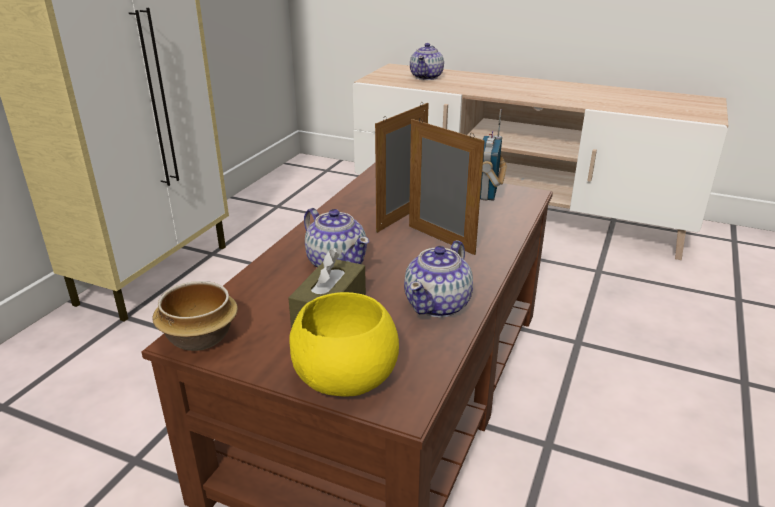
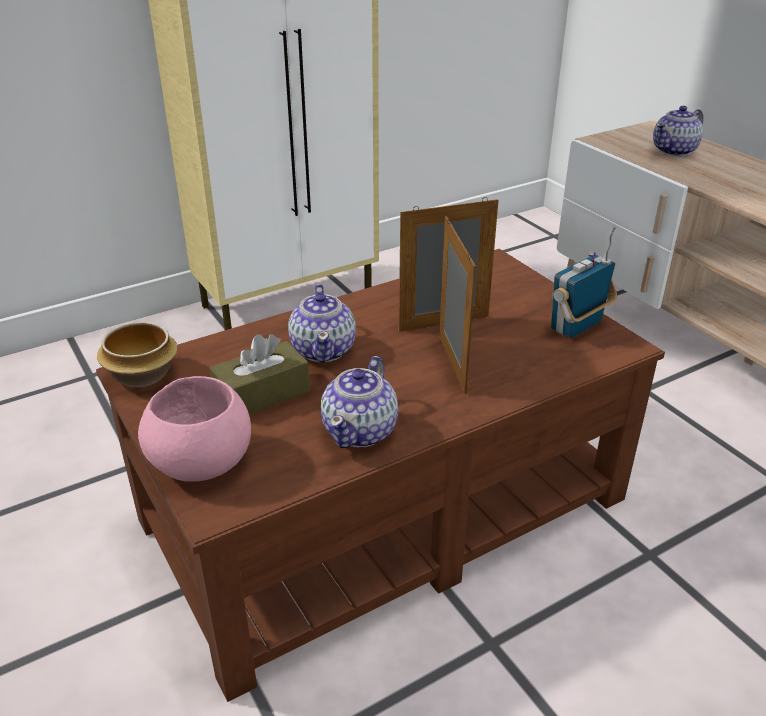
camera: 35 degrees right, 5 degrees up
yellow bowl [289,292,399,397] -> pink bowl [138,376,251,482]
teapot [404,240,473,318] -> teapot turned 45 degrees counterclockwise [321,356,398,448]

